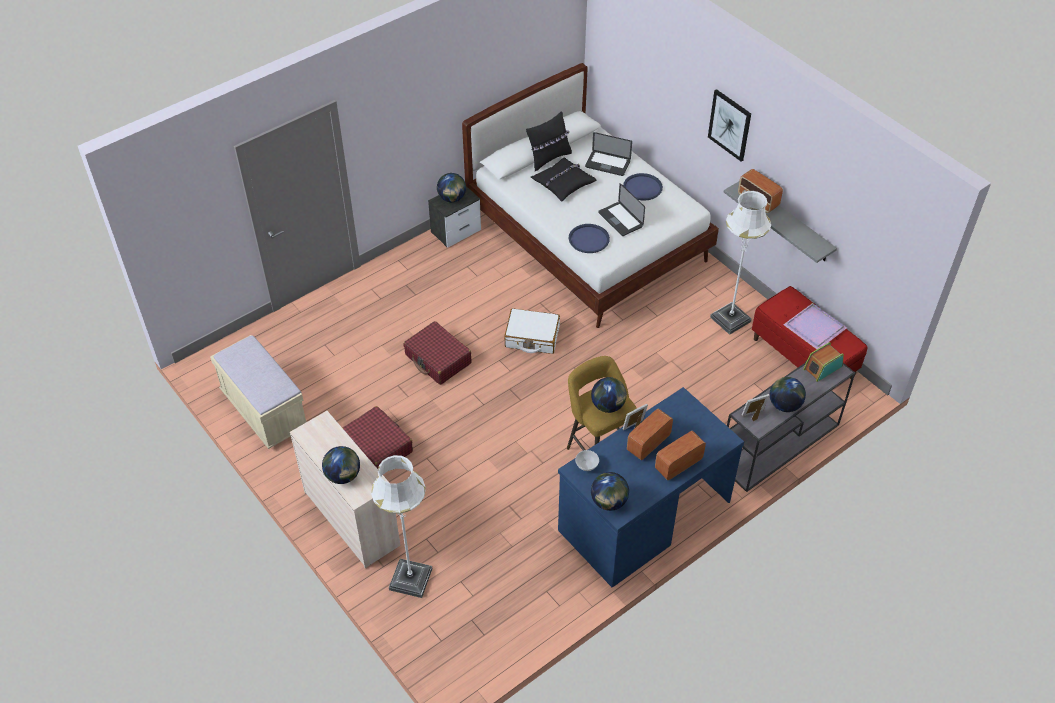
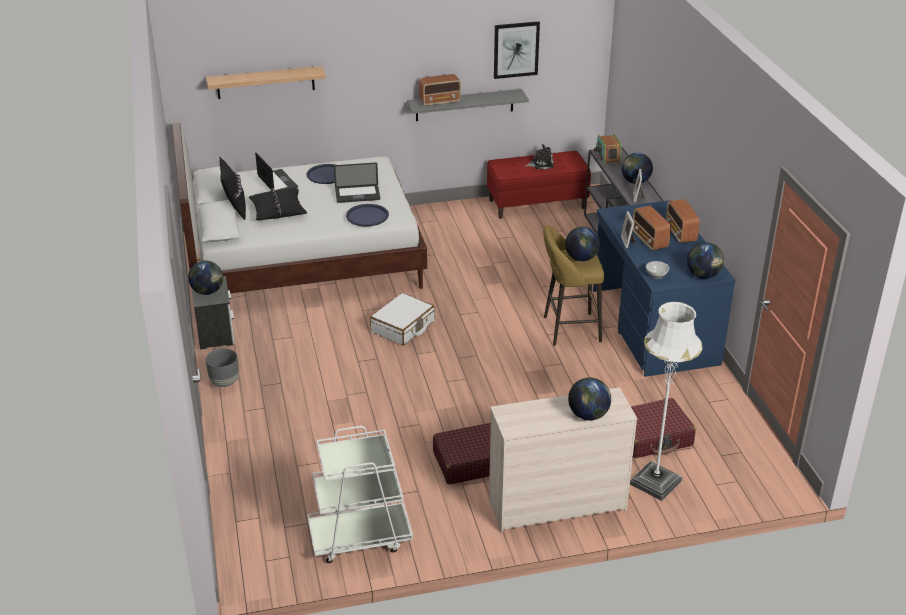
camera: 65 degrees left, 15 degrees down
beige bench [210,335,306,449] -> white cart [307,426,413,563]
red suitcase [404,321,471,385] -> red suitcase moved to [631,398,696,458]
laptop [585,132,632,176] -> laptop turned 75 degrees counterclockwise [255,152,298,191]
picture [708,89,751,162] -> picture moved to [494,21,540,79]
white floor lamp [710,191,771,335] -> none
purple tray [783,303,847,349] -> plush toy [525,144,554,169]
none -> shelf [206,66,326,99]
none -> grey planter [206,348,239,387]

